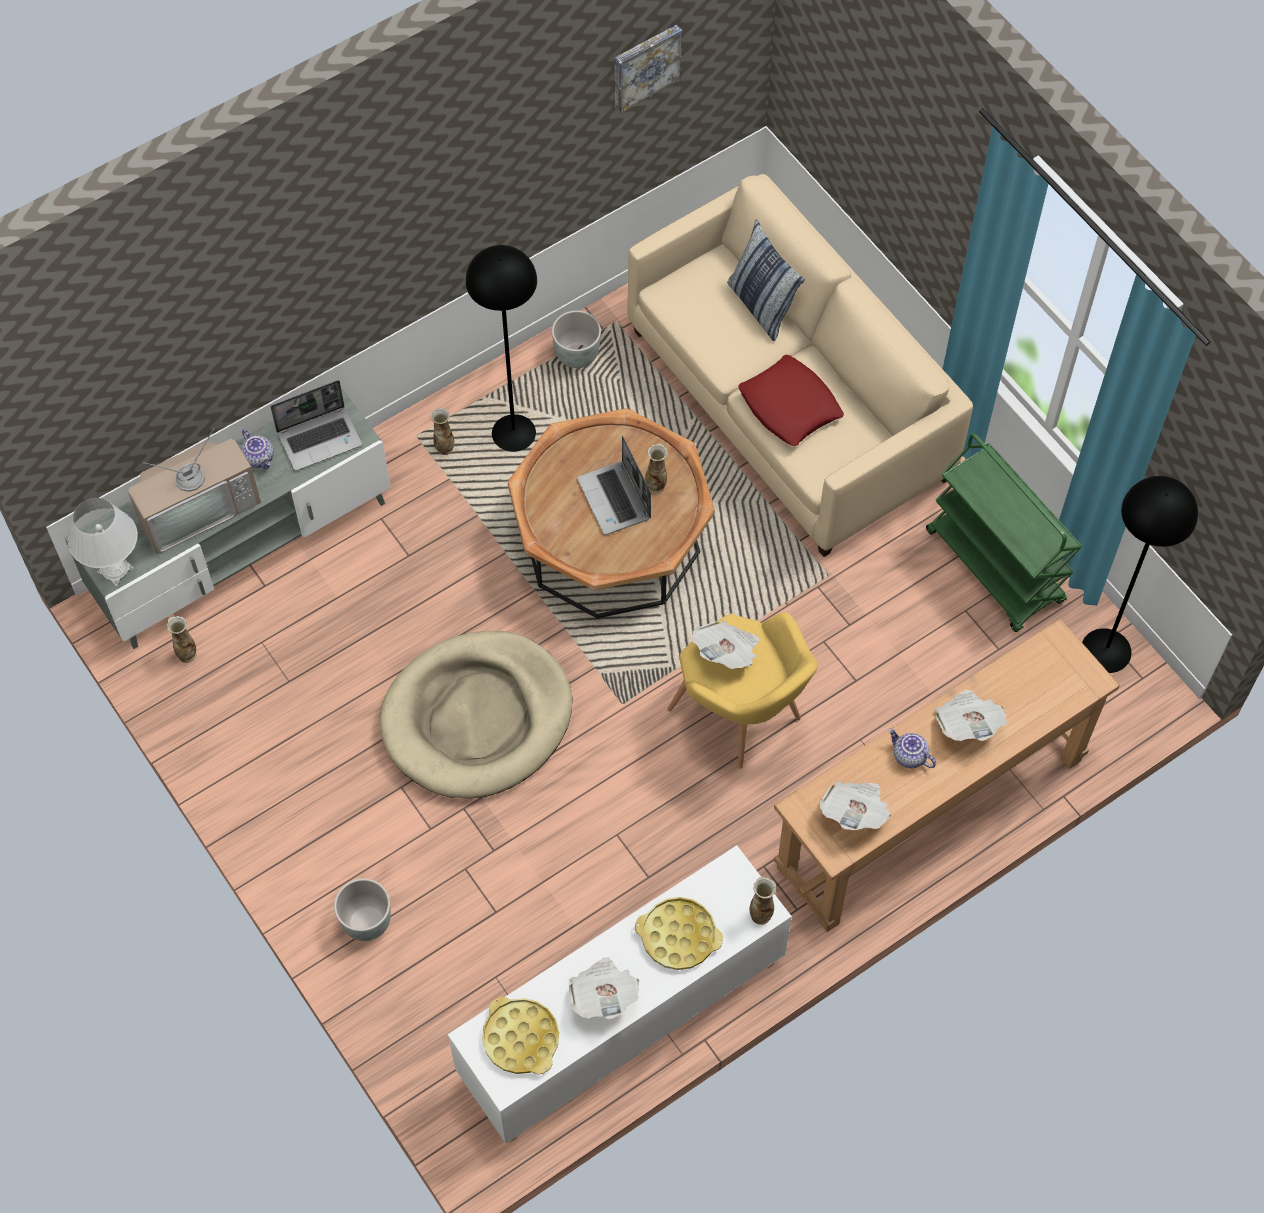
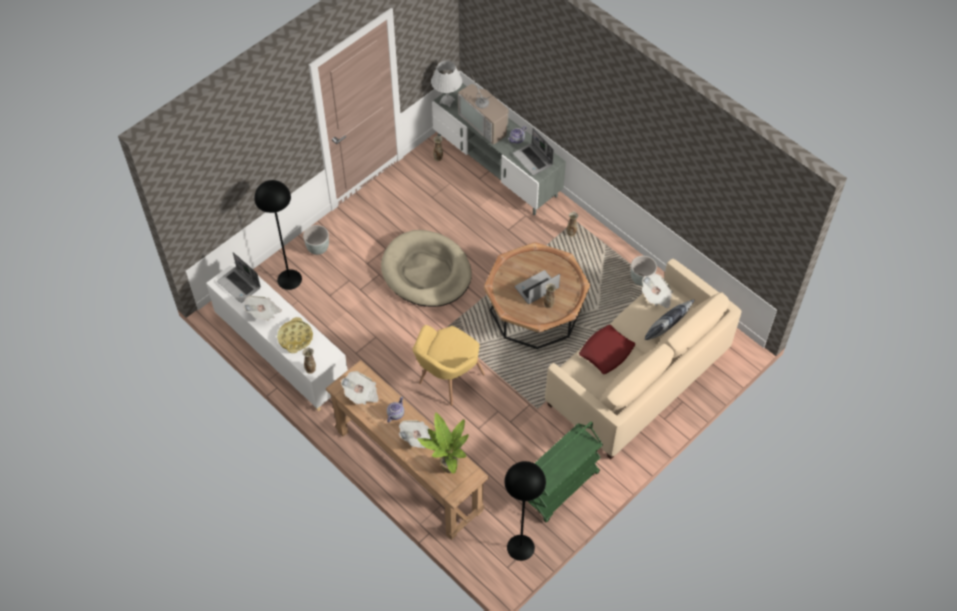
camera: 80 degrees right, 5 degrees down
black floor lamp [466,245,537,452] -> black floor lamp moved to [254,180,302,290]
yellow tray [482,997,559,1074] -> laptop [217,252,261,303]
picture [615,24,682,113] -> none
newspaper [692,620,760,669] -> newspaper moved to [642,274,673,308]
none -> potted plant [418,413,469,474]

